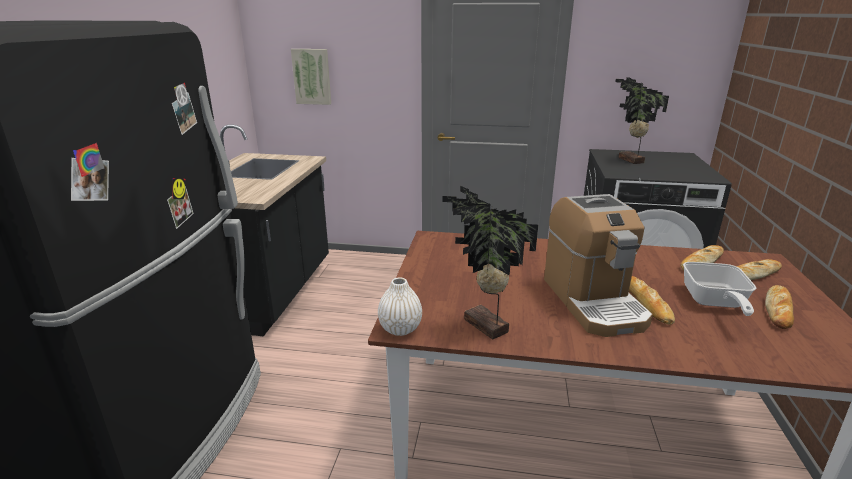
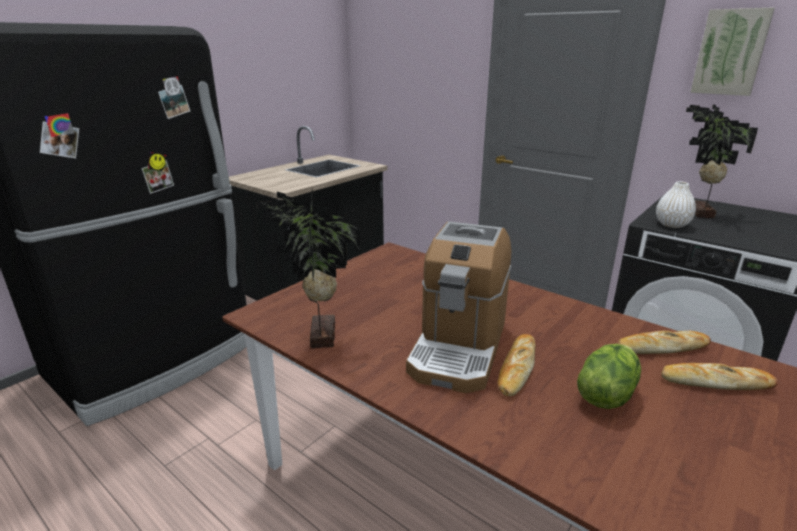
camera: 30 degrees right, 0 degrees up
picture [291,49,331,105] -> picture moved to [690,8,775,96]
white vase [378,277,422,336] -> white vase moved to [656,181,696,228]
frying pan [683,262,756,316] -> lettuce [577,344,641,409]
bread [765,285,794,329] -> none

